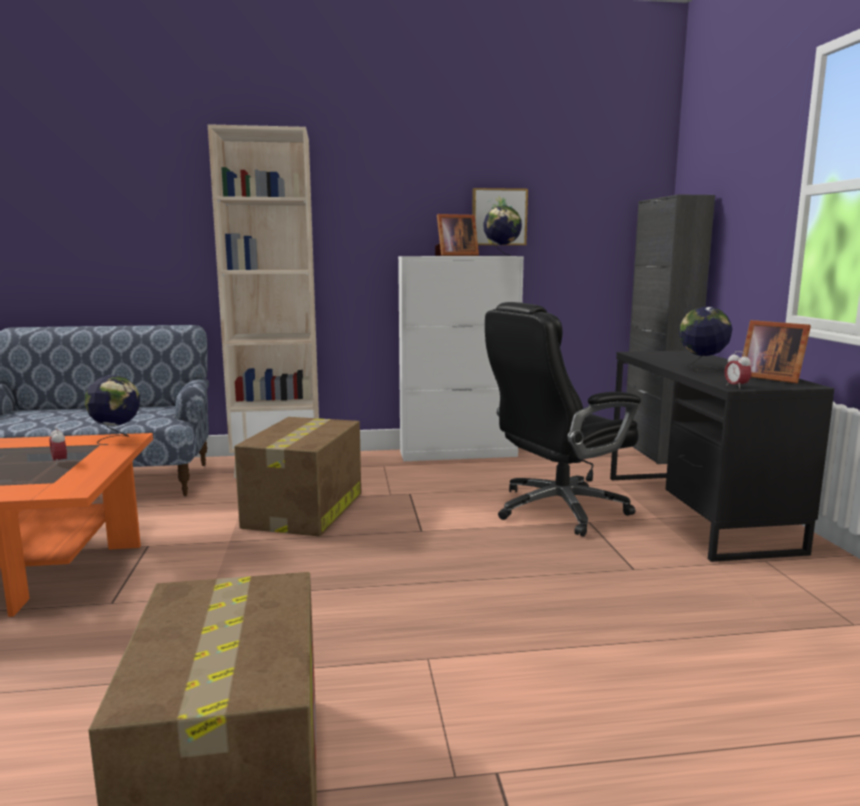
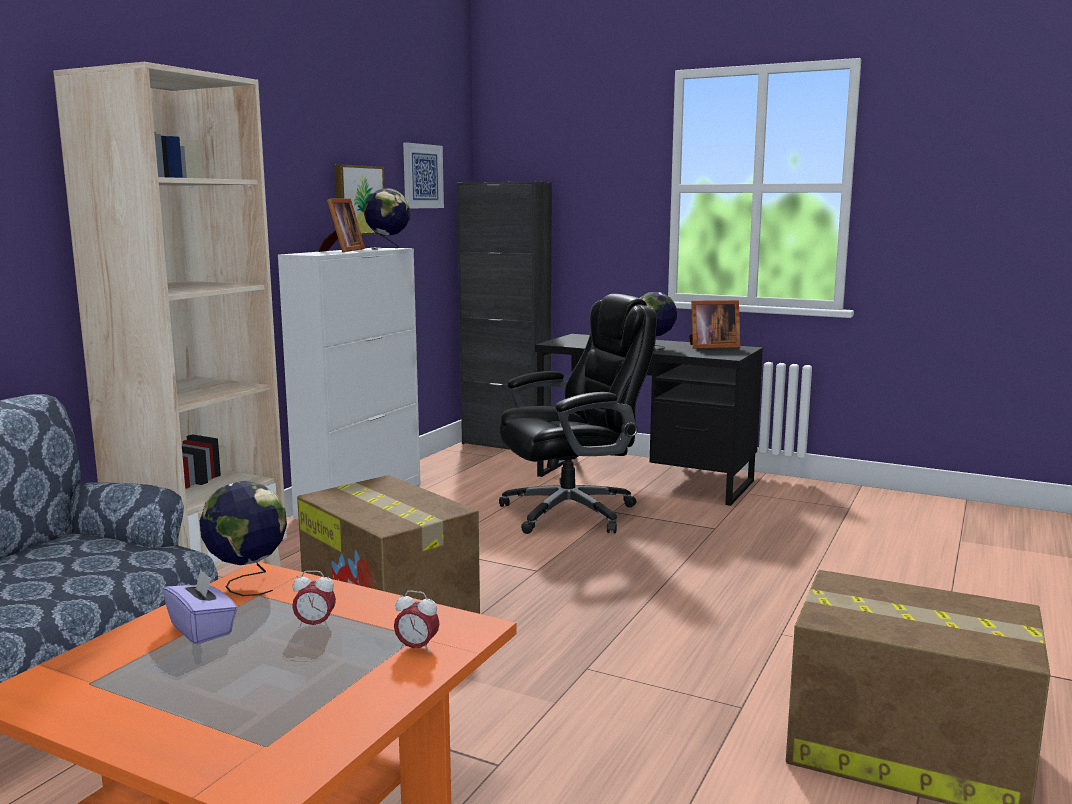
camera: 55 degrees left, 0 degrees up
black office chair [485,302,641,537] -> black office chair turned 120 degrees counterclockwise [499,294,657,534]
alarm clock [725,351,751,389] -> alarm clock moved to [394,590,440,654]
none -> purple tissue box [163,569,237,645]
none -> picture [403,143,444,208]

